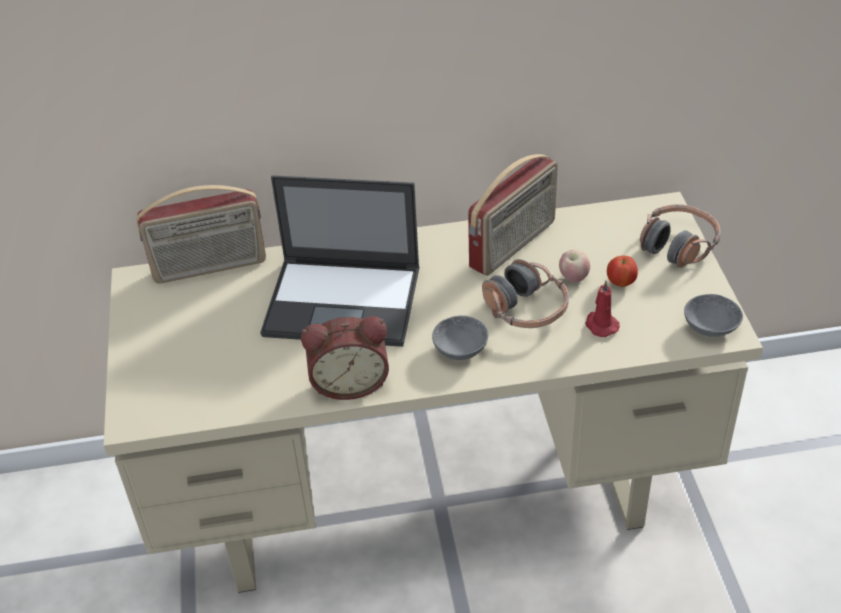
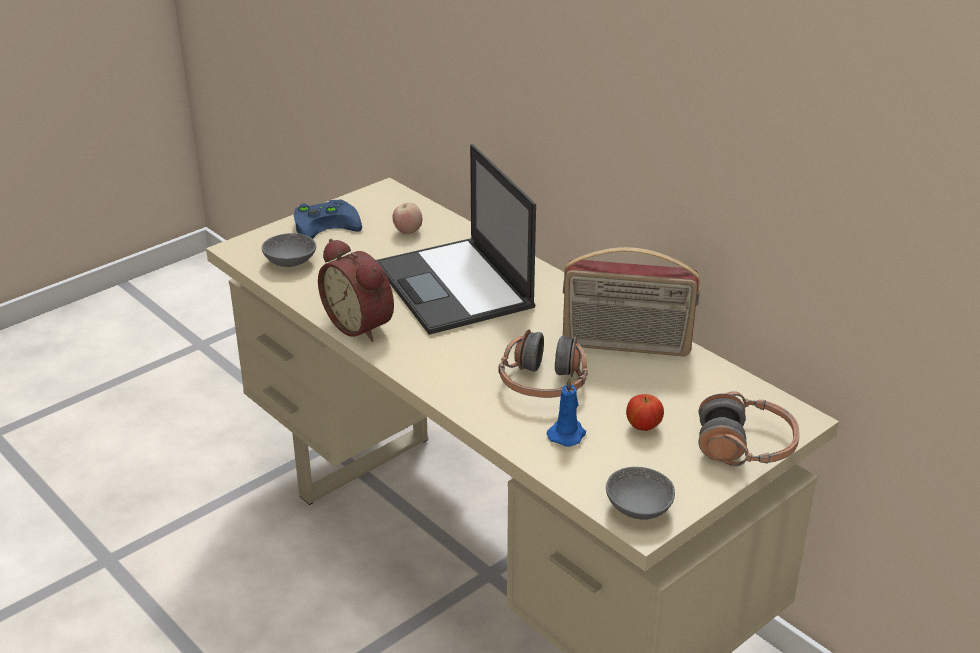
camera: 55 degrees right, 10 degrees down
radio [136,185,266,284] -> none
grey bowl [432,316,489,360] -> grey bowl moved to [262,233,316,267]
apple [559,250,590,282] -> apple moved to [393,202,422,234]
red candle [585,280,620,337] -> blue candle [547,377,586,447]
none -> blue game controller [294,200,362,239]

